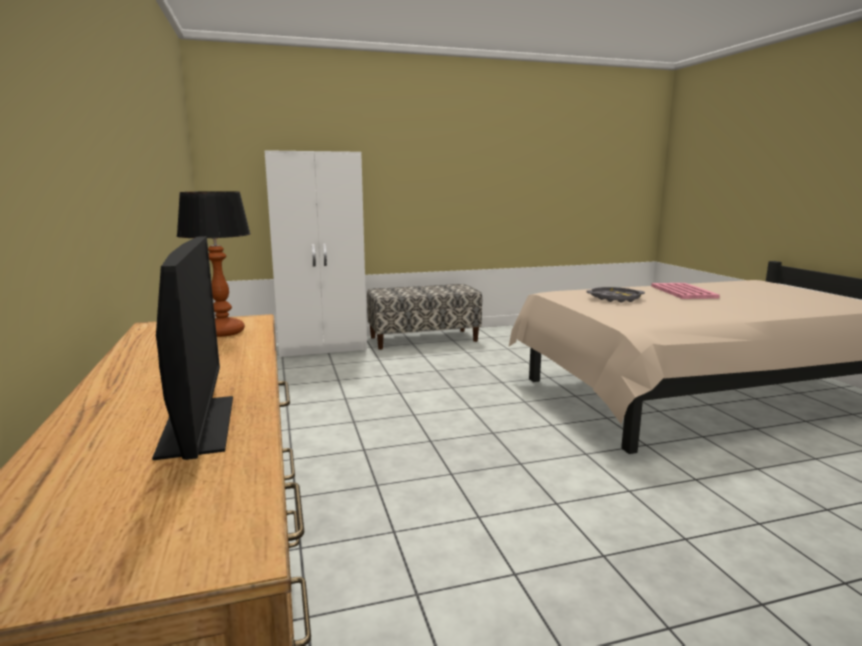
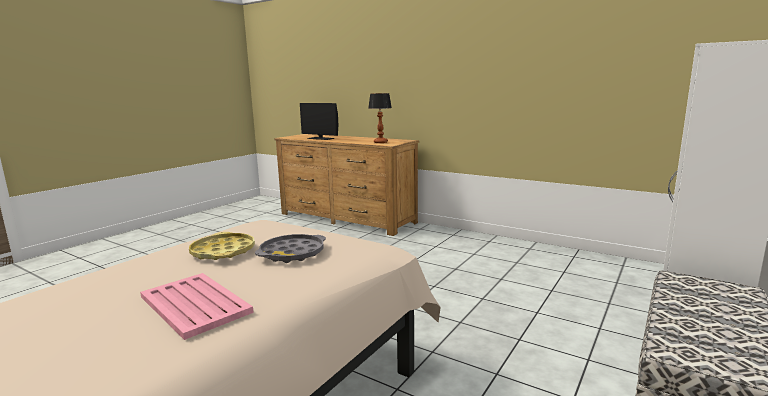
camera: 140 degrees right, 0 degrees up
none -> yellow tray [189,232,255,260]

